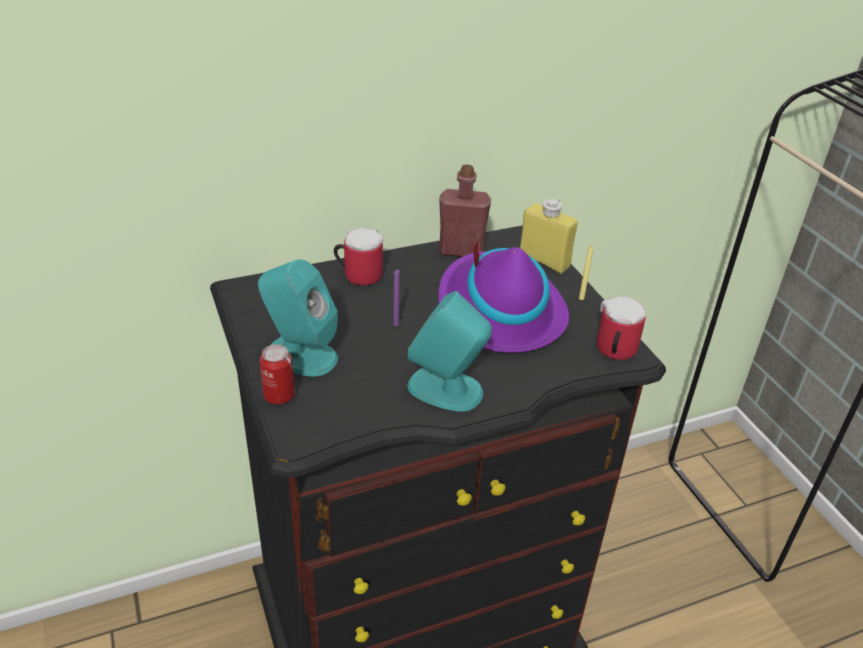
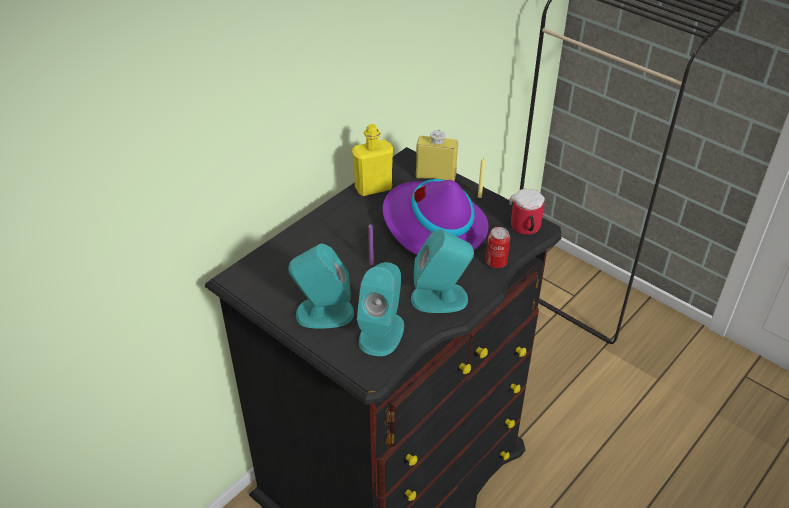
camera: 25 degrees left, 5 degrees up
can [260,344,295,404] -> can moved to [486,227,510,268]
mug [334,228,384,285] -> none
red bottle [439,164,491,257] -> yellow bottle [352,124,393,196]
none -> turquoise speaker [357,262,404,356]

